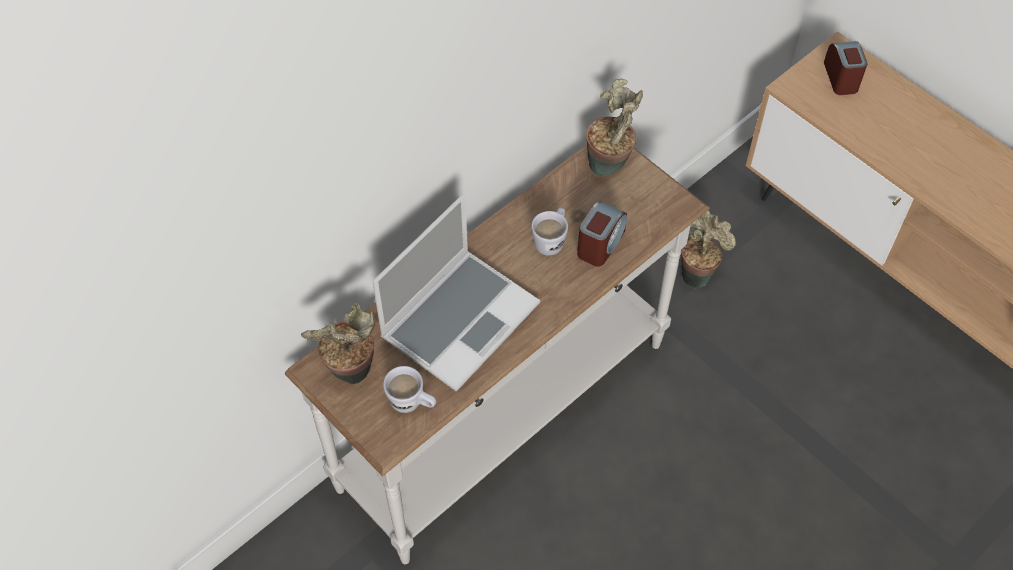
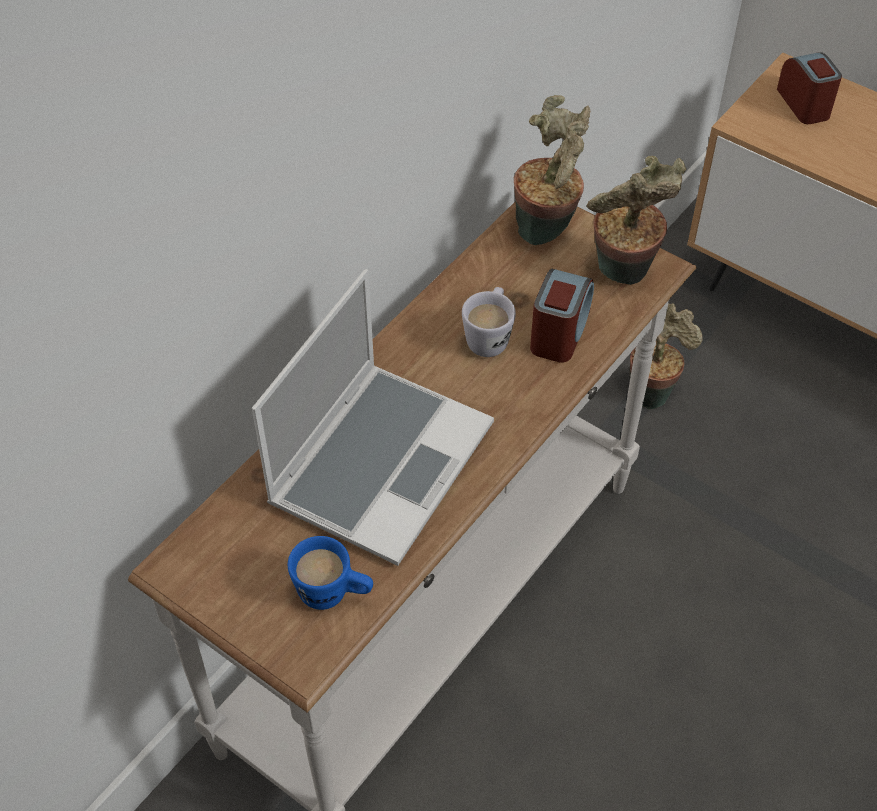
camera: 10 degrees left, 5 degrees down
potted plant [301,303,376,384] -> potted plant moved to [587,156,686,285]
white mug [383,366,436,413] -> blue mug [288,536,373,610]

